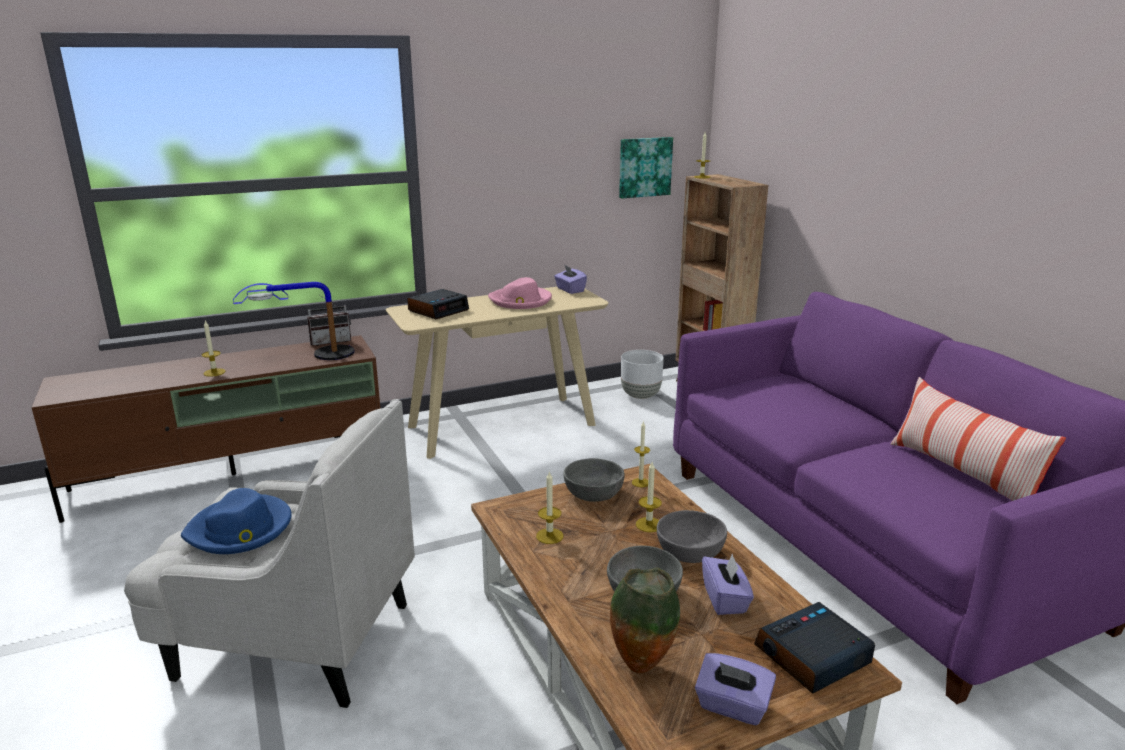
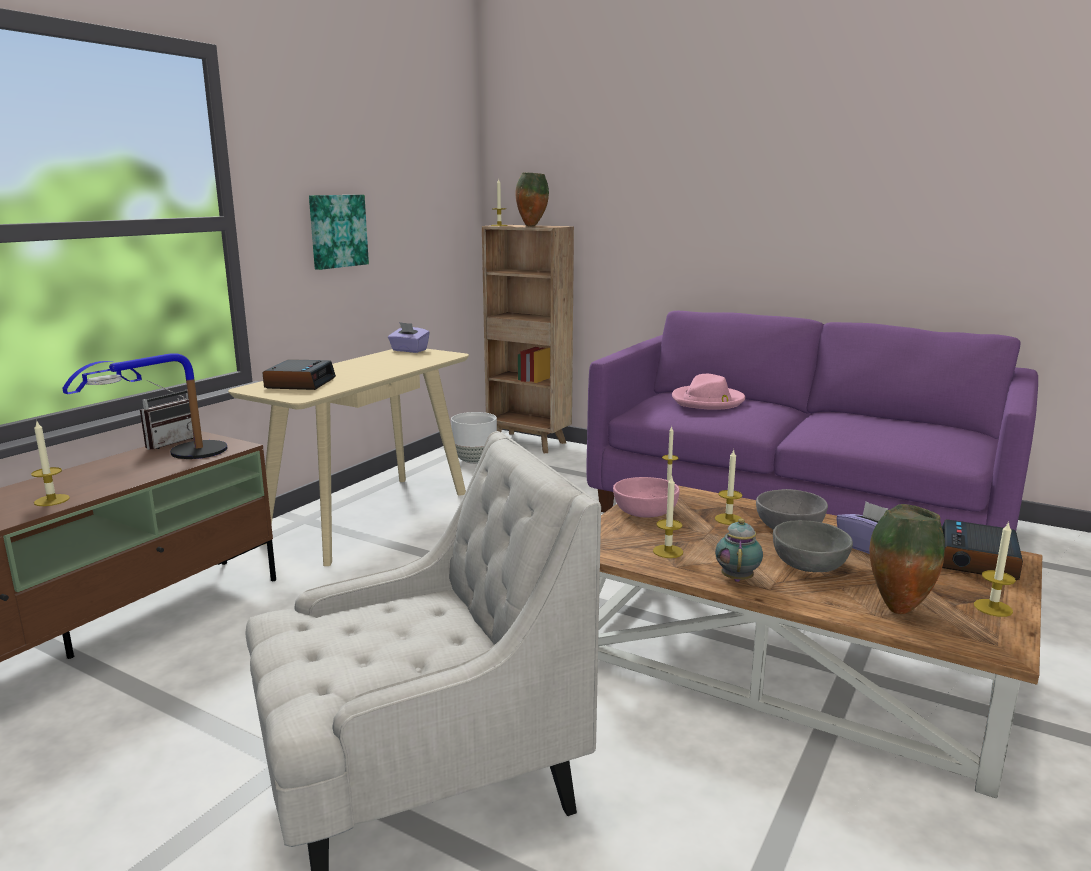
camera: 35 degrees left, 5 degrees down
blue hat [181,488,292,554] -> none
pink hat [488,277,552,309] -> pink hat moved to [672,374,745,410]
grey bowl [563,458,625,502] -> pink bowl [613,477,680,518]
picture [619,137,673,198] -> picture moved to [309,195,369,270]
purple tissue box [695,653,776,725] -> candle [974,521,1016,617]
pillow [890,377,1066,501] -> none
none -> vase [516,172,549,226]
none -> teapot [715,519,763,582]

